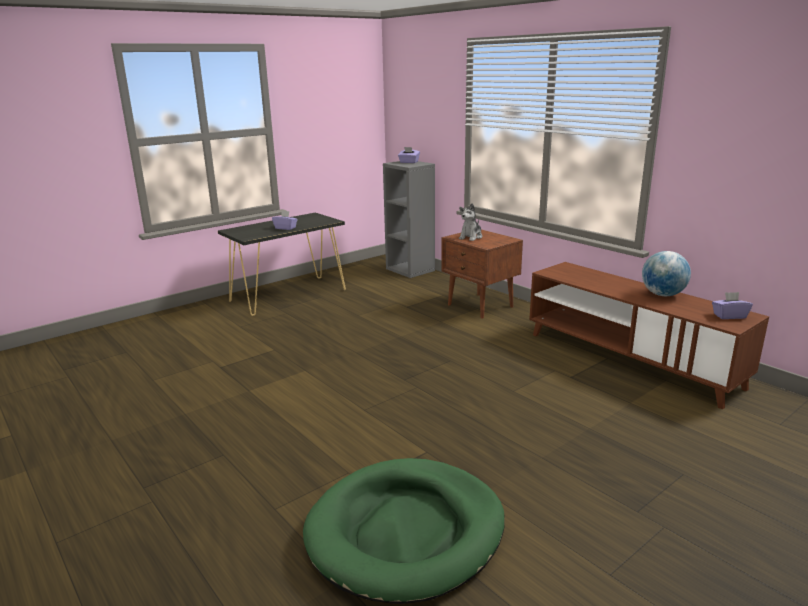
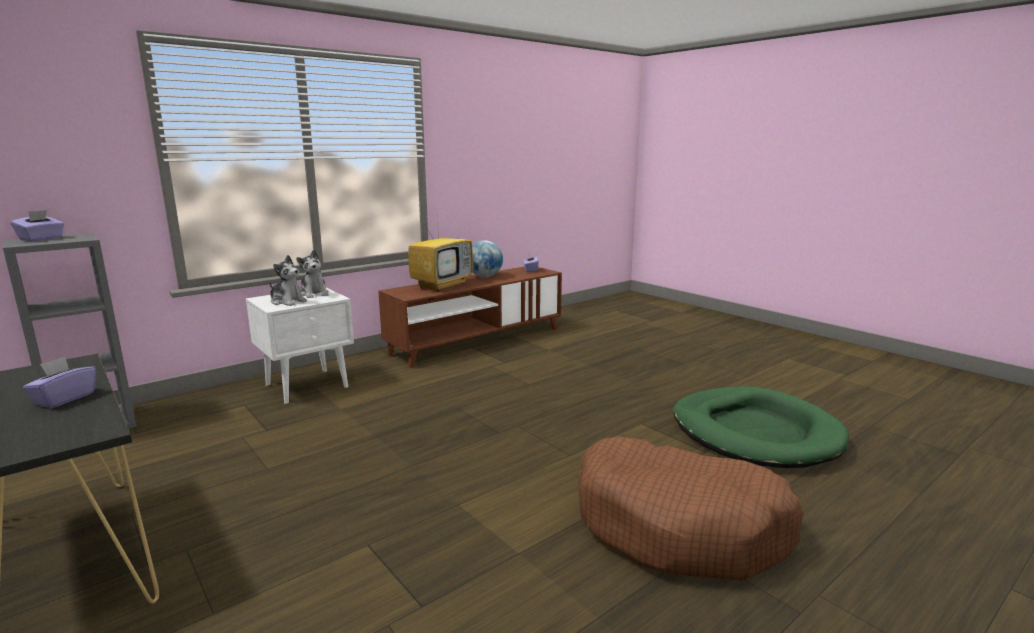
camera: 90 degrees left, 5 degrees down
brown nightstand [441,229,523,319] -> white nightstand [246,288,354,404]
none -> plush toy [296,250,329,298]
none -> television [408,210,473,291]
none -> brown dog bed [579,437,804,581]

